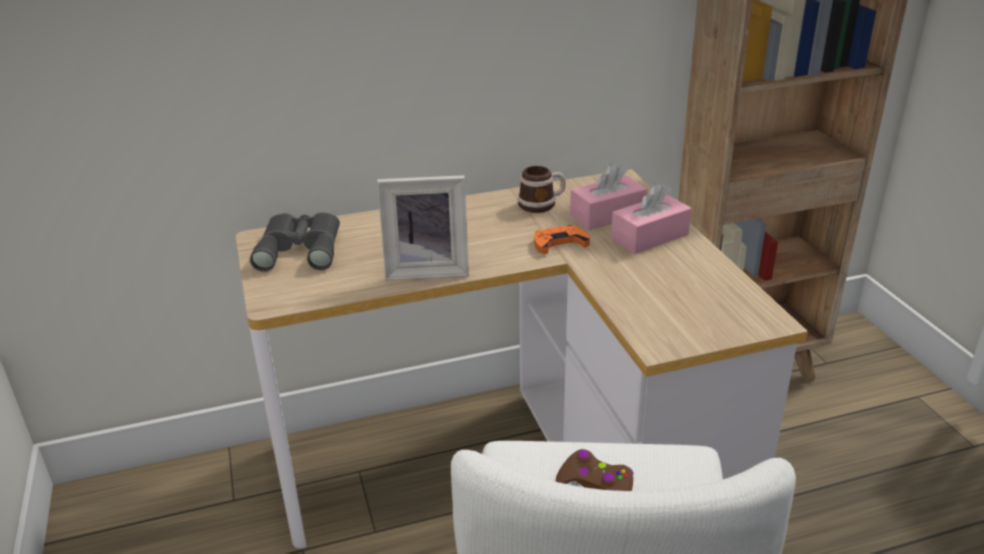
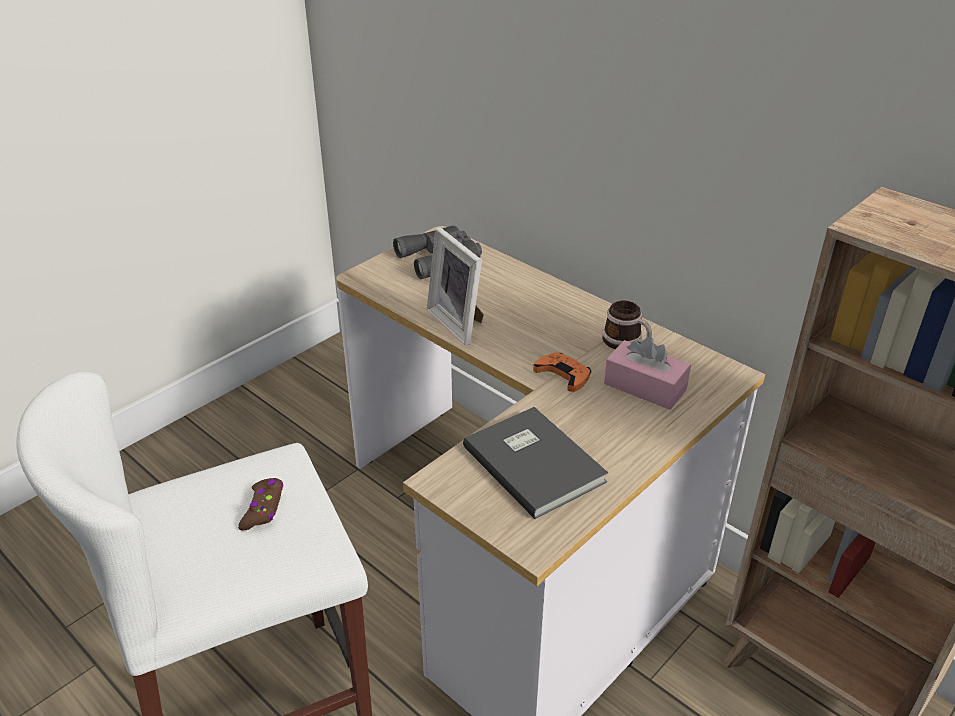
camera: 60 degrees right, 5 degrees up
pink tissue box [611,183,691,254] -> none
none -> grey book [463,407,608,519]

